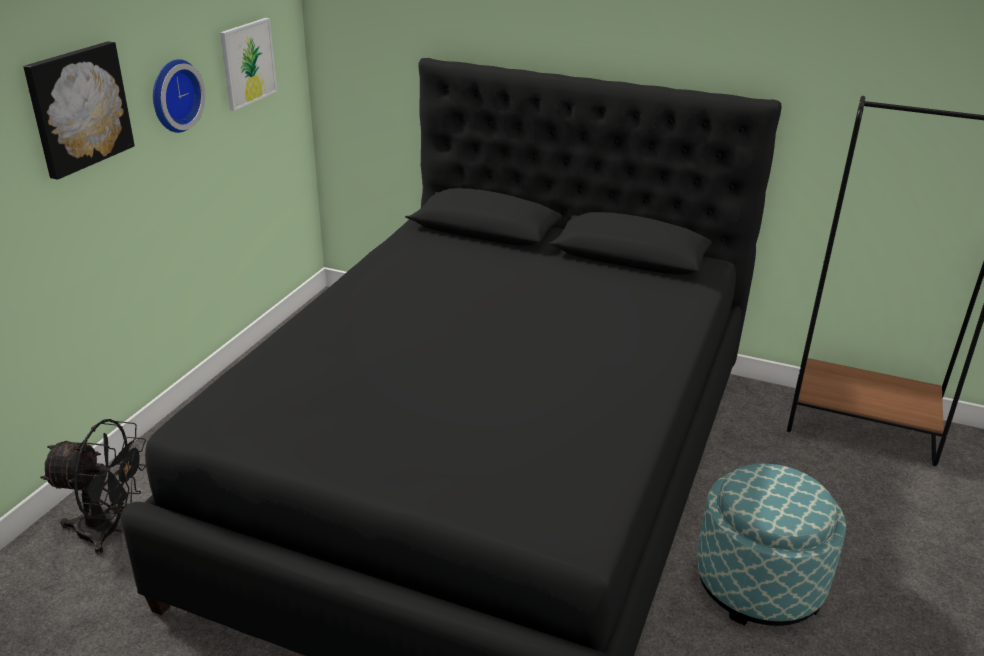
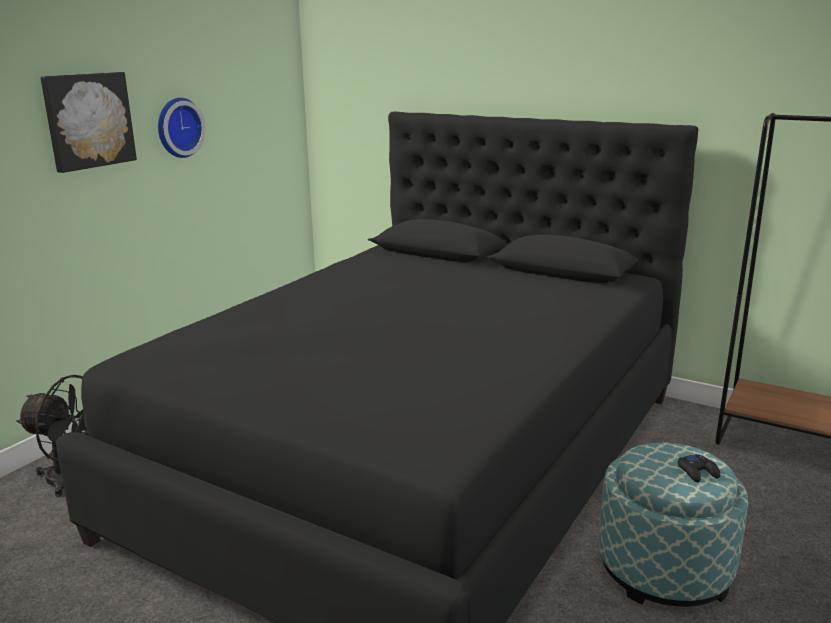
camera: 10 degrees right, 10 degrees down
picture [220,18,277,111] -> none
none -> black game controller [678,454,720,482]

